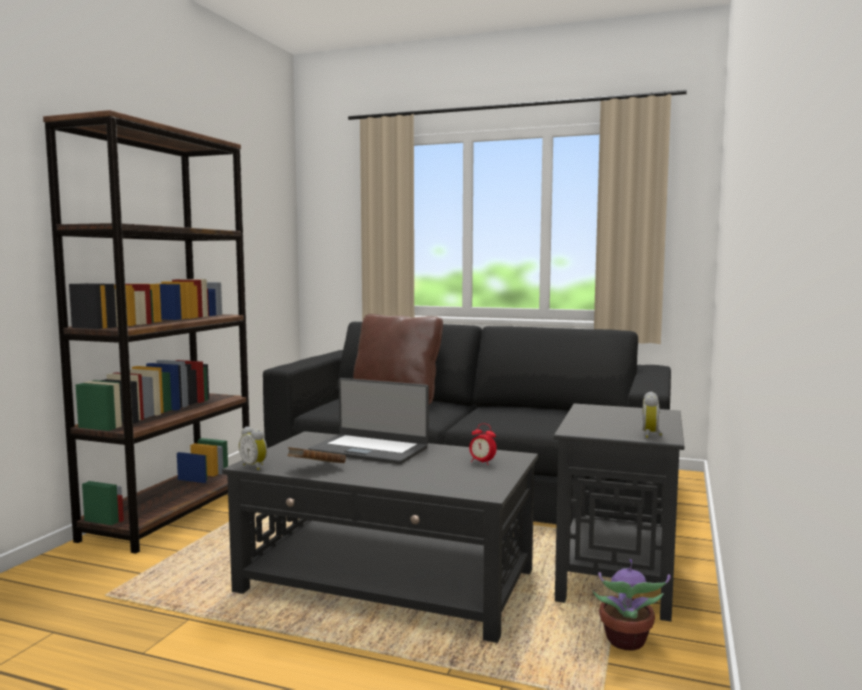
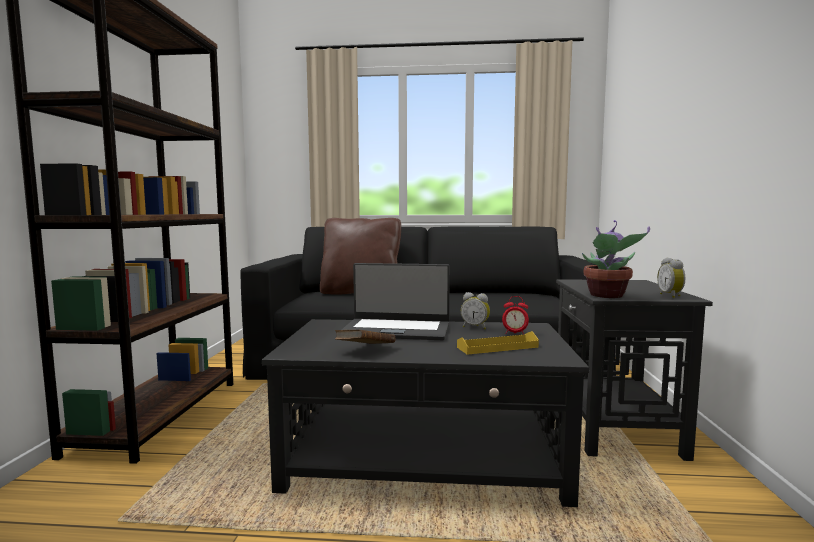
camera: 15 degrees left, 0 degrees up
alarm clock [239,426,267,470] -> alarm clock moved to [461,292,490,330]
potted plant [593,559,671,650] -> potted plant moved to [582,220,650,298]
none -> yellow tray [457,331,539,355]

